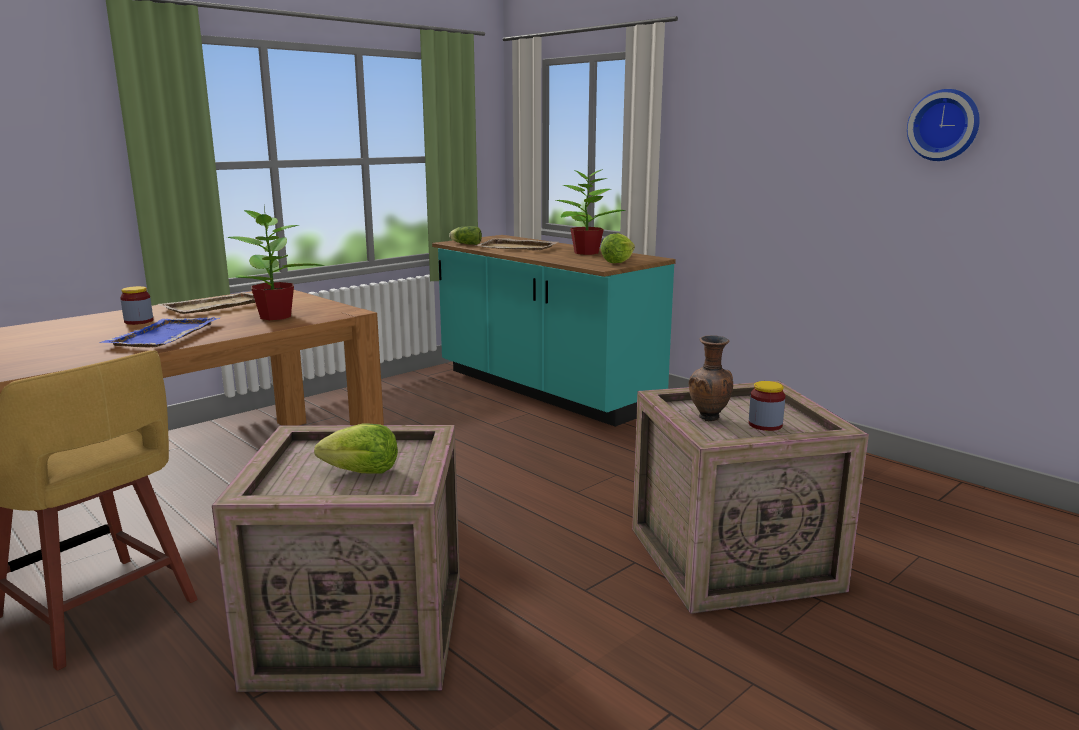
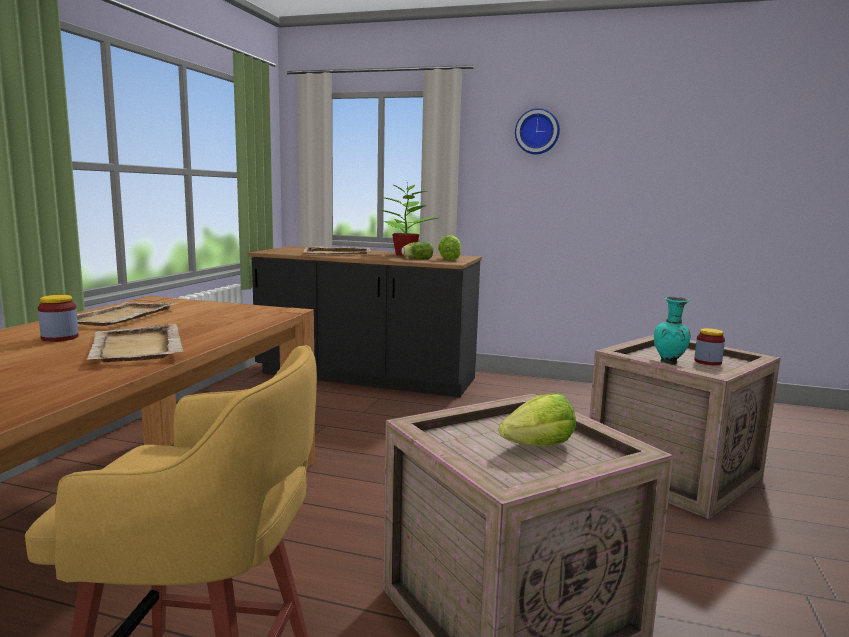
camera: 30 degrees left, 5 degrees down
blue tray [99,317,220,347] -> beige tray [87,324,184,362]
potted plant [227,205,325,320] -> none
turquoise counter [432,235,676,427] -> black counter [248,246,482,397]
lettuce [449,226,482,245] -> lettuce moved to [401,242,433,259]
brown vase [689,335,733,421] -> turquoise vase [654,297,691,365]
wall clock [907,89,980,161] -> wall clock moved to [515,108,560,154]

